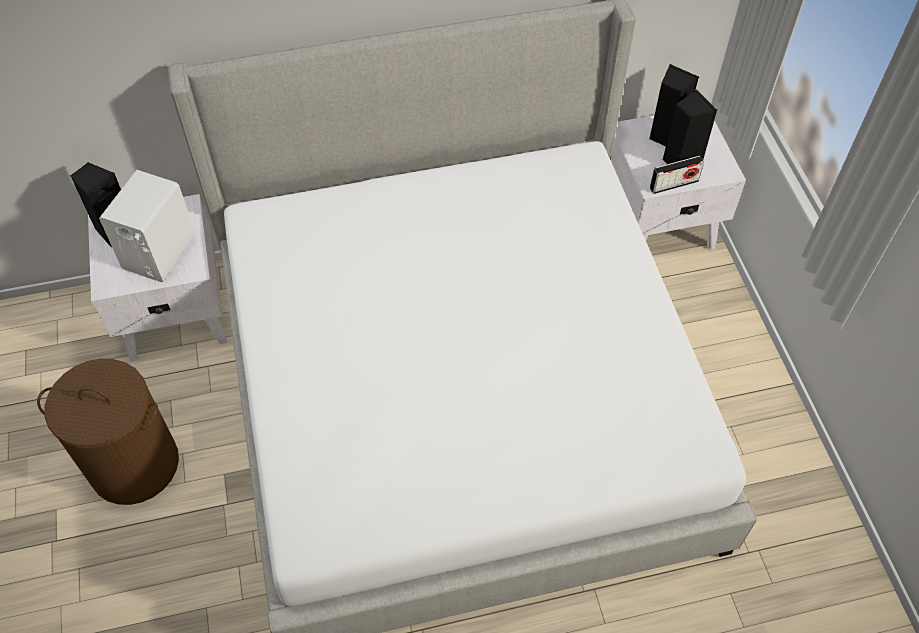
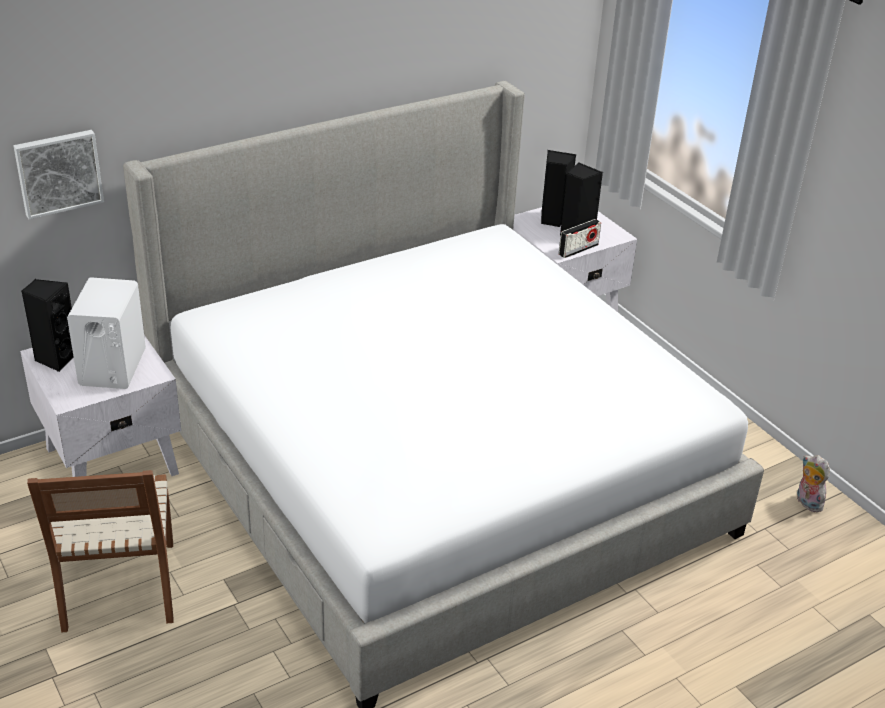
camera: 20 degrees left, 20 degrees down
brown laundry basket [37,359,179,505] -> chair [27,470,174,632]
none -> picture [13,130,104,219]
none -> plush toy [797,455,830,512]

